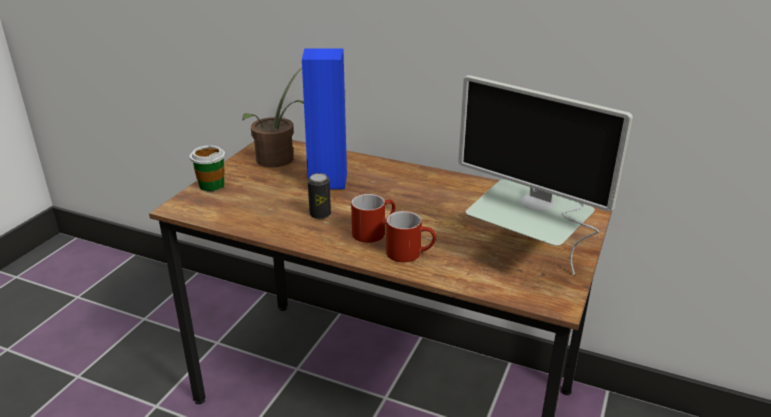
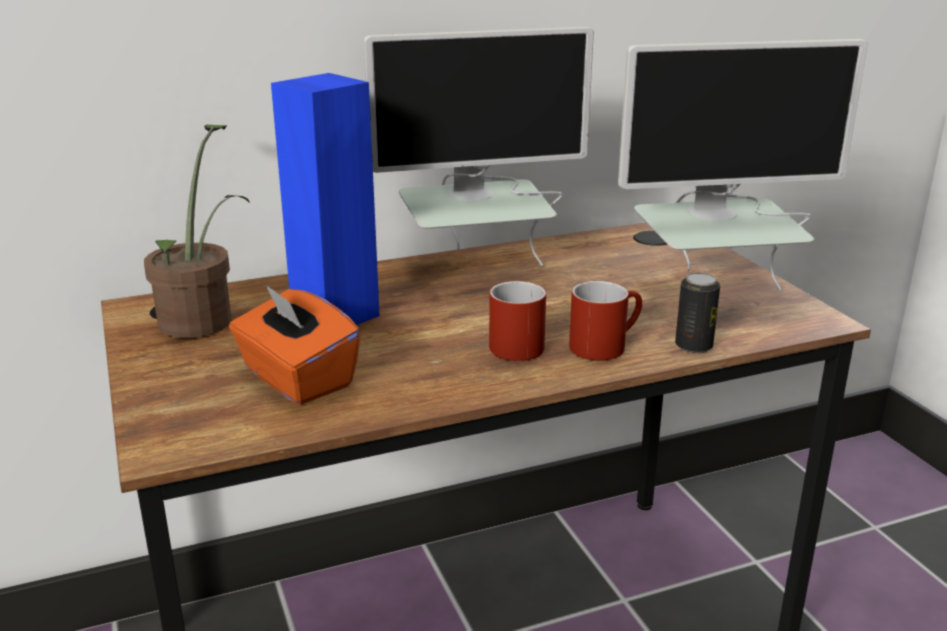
camera: 45 degrees left, 5 degrees down
cup [190,145,225,191] -> none
can [308,173,331,219] -> can moved to [675,272,720,353]
none -> orange tissue box [229,284,361,405]
none -> monitor [364,27,594,266]

